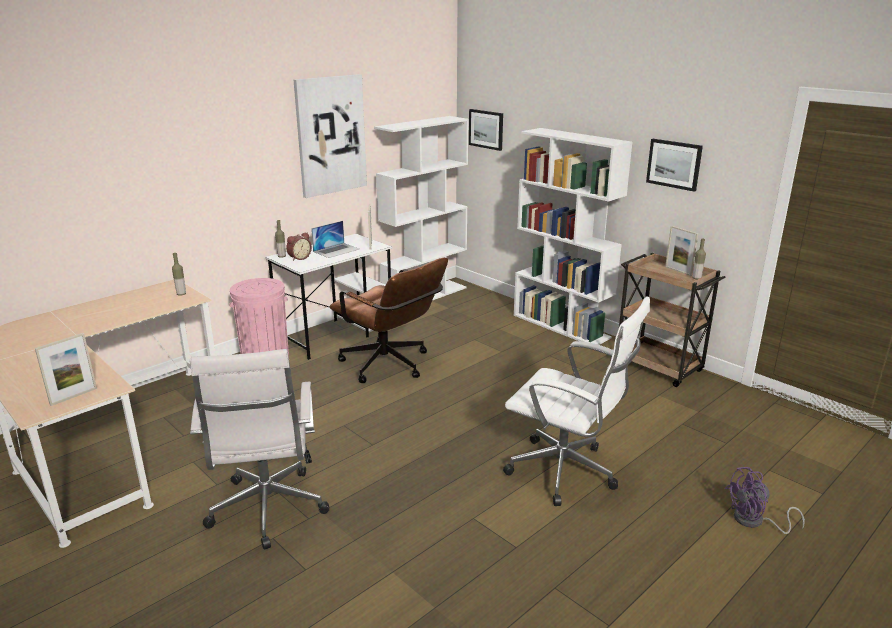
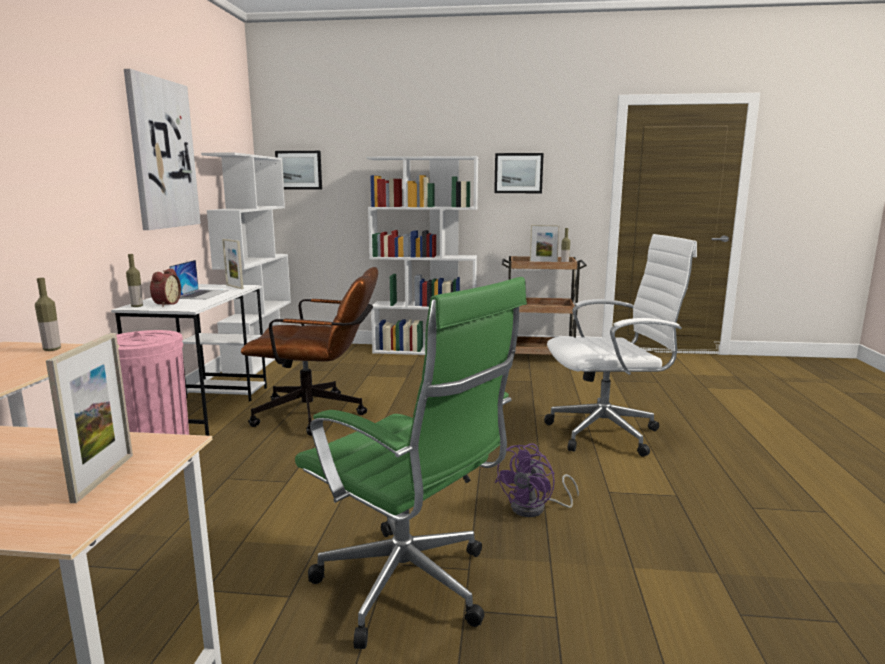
camera: 40 degrees left, 10 degrees down
white office chair [190,349,329,550] -> green office chair [295,277,527,649]
purple fan [725,467,805,534] -> purple fan moved to [495,443,579,517]

